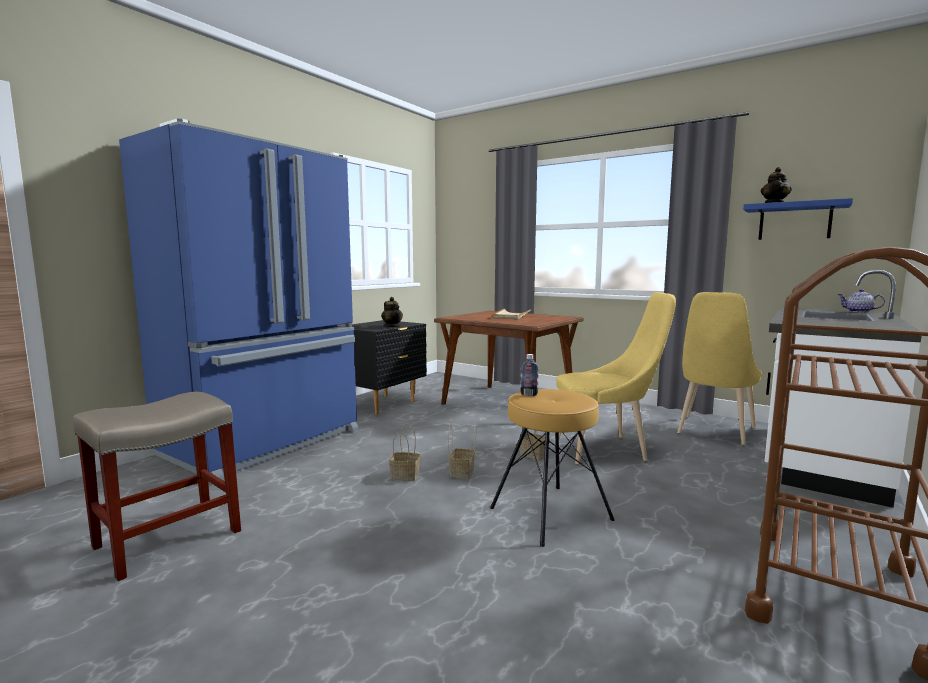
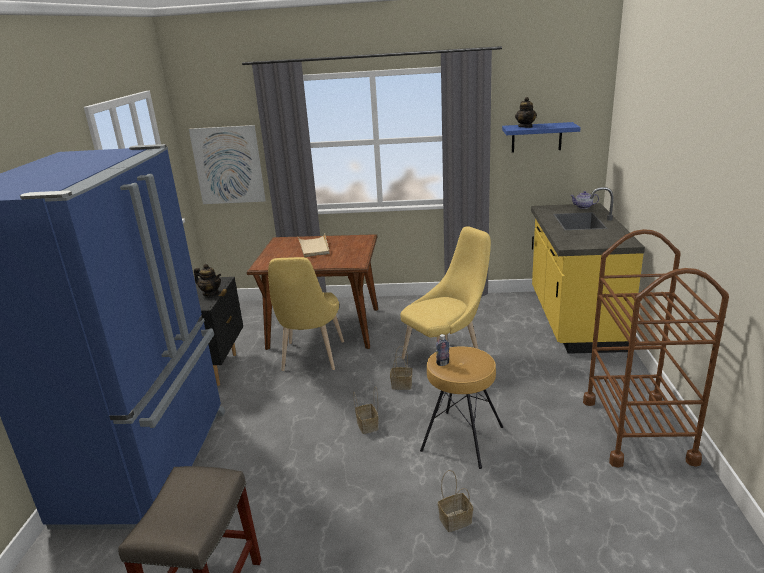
camera: 30 degrees left, 15 degrees up
basket [389,423,421,481] -> basket moved to [438,470,473,532]
yellow chair [677,292,762,445] -> yellow chair moved to [268,257,344,371]
white counter [765,270,922,508] -> yellow counter [531,187,645,354]
none -> picture [189,125,266,204]

